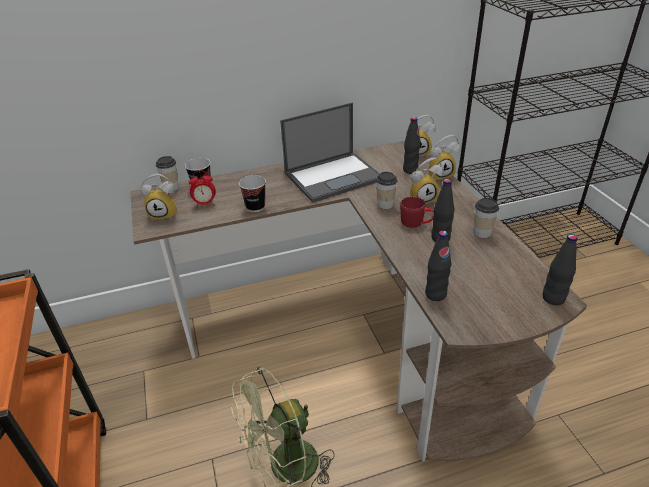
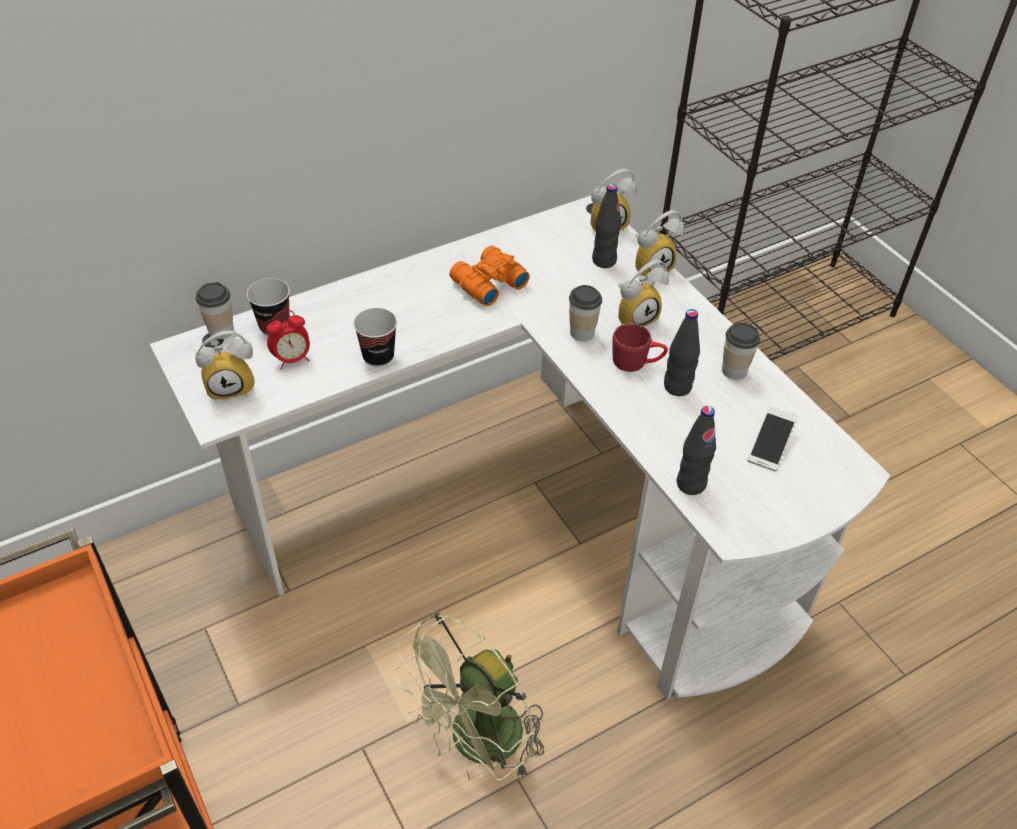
camera: 15 degrees left, 10 degrees up
brown desk [130,141,587,462] -> white desk [150,196,890,700]
laptop [280,102,380,203] -> orange binoculars [449,246,530,306]
black bottle [543,234,578,305] -> none
none -> phone [748,406,798,471]

